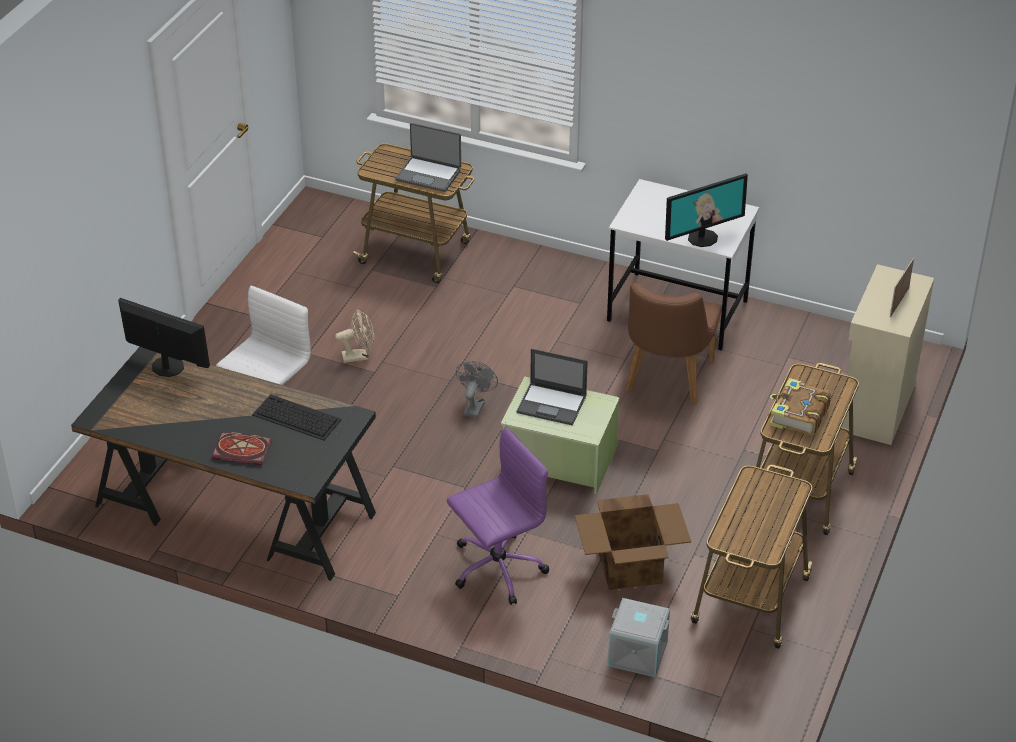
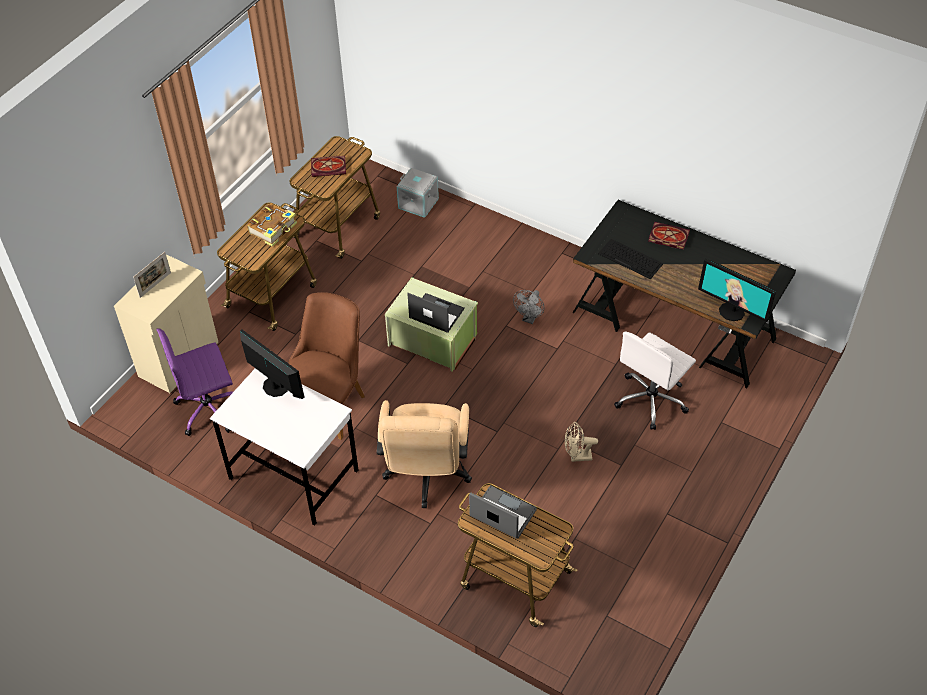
camera: 170 degrees left, 10 degrees up
purple office chair [447,427,549,605] -> purple office chair moved to [156,329,233,436]
grey fan [456,361,498,418] -> grey fan moved to [513,290,544,324]
cardboard box [575,494,691,590] -> none
monitor [665,173,748,247] -> monitor turned 60 degrees clockwise [240,330,304,399]
none -> book [311,156,346,177]
none -> beige office chair [377,400,472,508]

